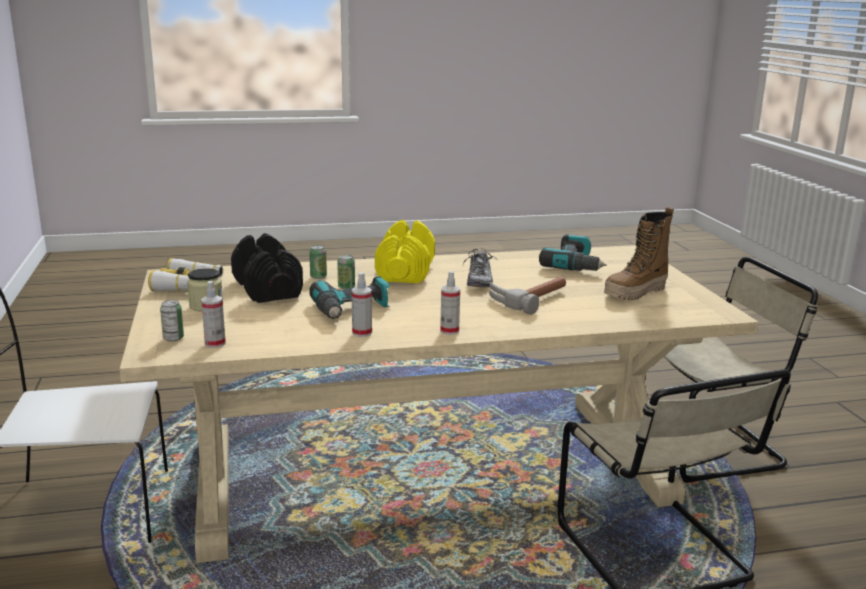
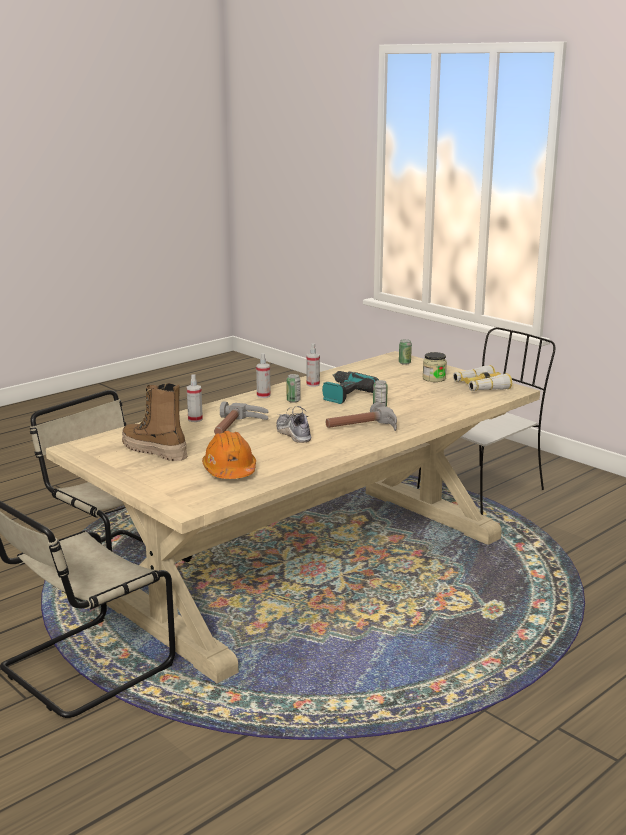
camera: 150 degrees right, 0 degrees up
spray bottle [201,281,226,348] -> spray bottle moved to [187,374,203,422]
black dumbbell [231,233,303,303] -> none
can [309,245,327,279] -> can moved to [286,374,300,403]
yellow dumbbell [375,220,435,283] -> hammer [326,402,397,431]
power drill [539,234,607,271] -> orange hard hat [202,431,256,479]
boot [604,207,674,301] -> boot turned 75 degrees counterclockwise [122,383,187,461]

